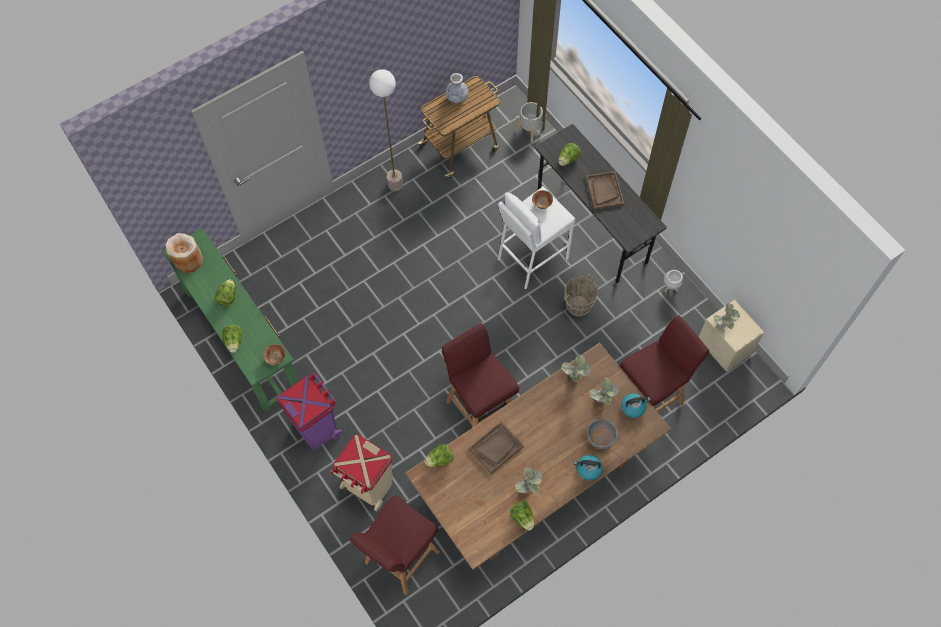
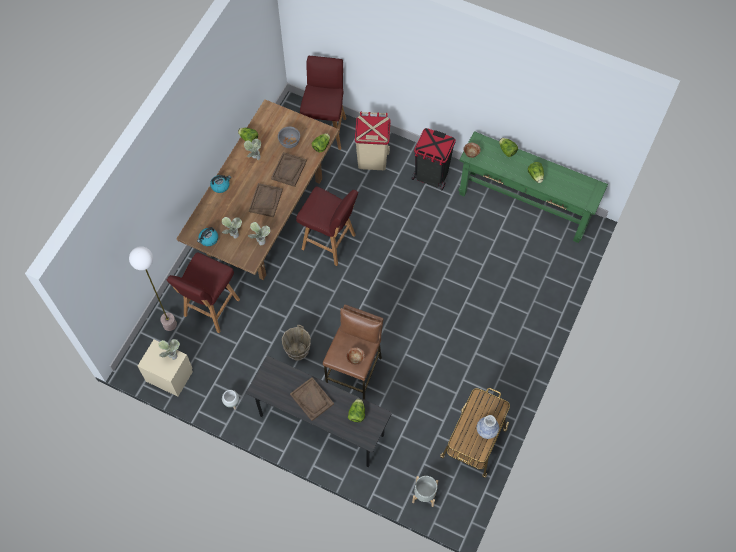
camera: 150 degrees right, 0 degrees up
beige vase [165,233,203,273] -> none
purple trash can [276,373,342,450] -> black trash can [411,128,456,190]
floor lamp [369,69,403,191] -> floor lamp moved to [129,246,177,331]
white stool [498,186,576,290] -> brown stool [323,304,383,400]
grey bowl [587,419,618,449] -> grey bowl moved to [278,126,300,148]
none -> brown tray [249,183,283,217]

